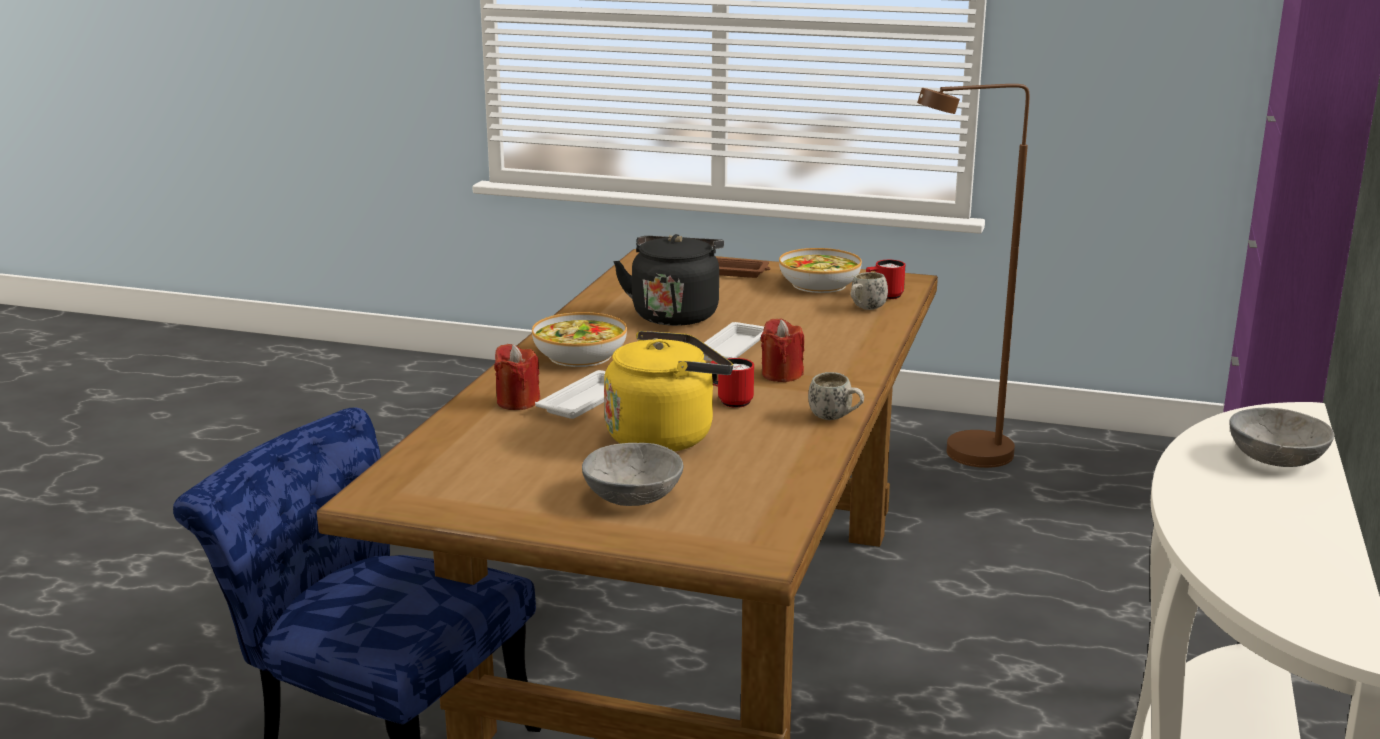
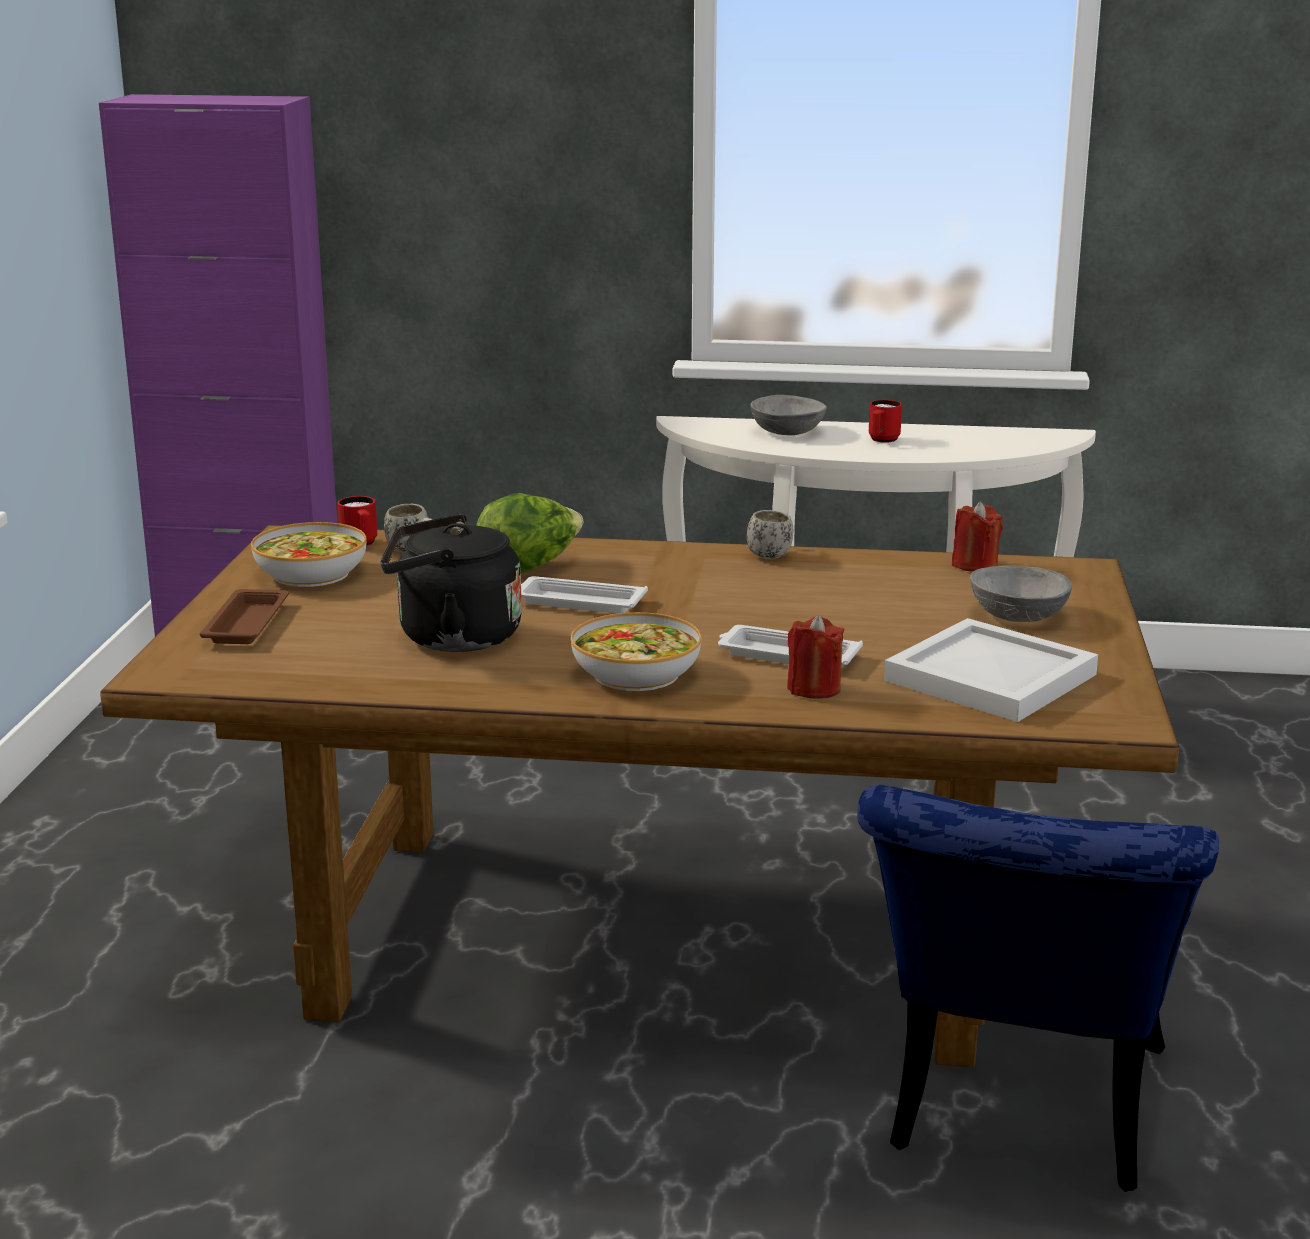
camera: 100 degrees left, 0 degrees up
yellow kettle [604,331,733,452] -> none
red mug [710,358,754,408] -> red mug moved to [869,400,902,443]
red candle [761,318,804,382] -> red candle moved to [952,502,1003,572]
brown floor lamp [917,84,1029,468] -> none
none -> lettuce [476,493,584,573]
none -> white tray [884,618,1098,722]

